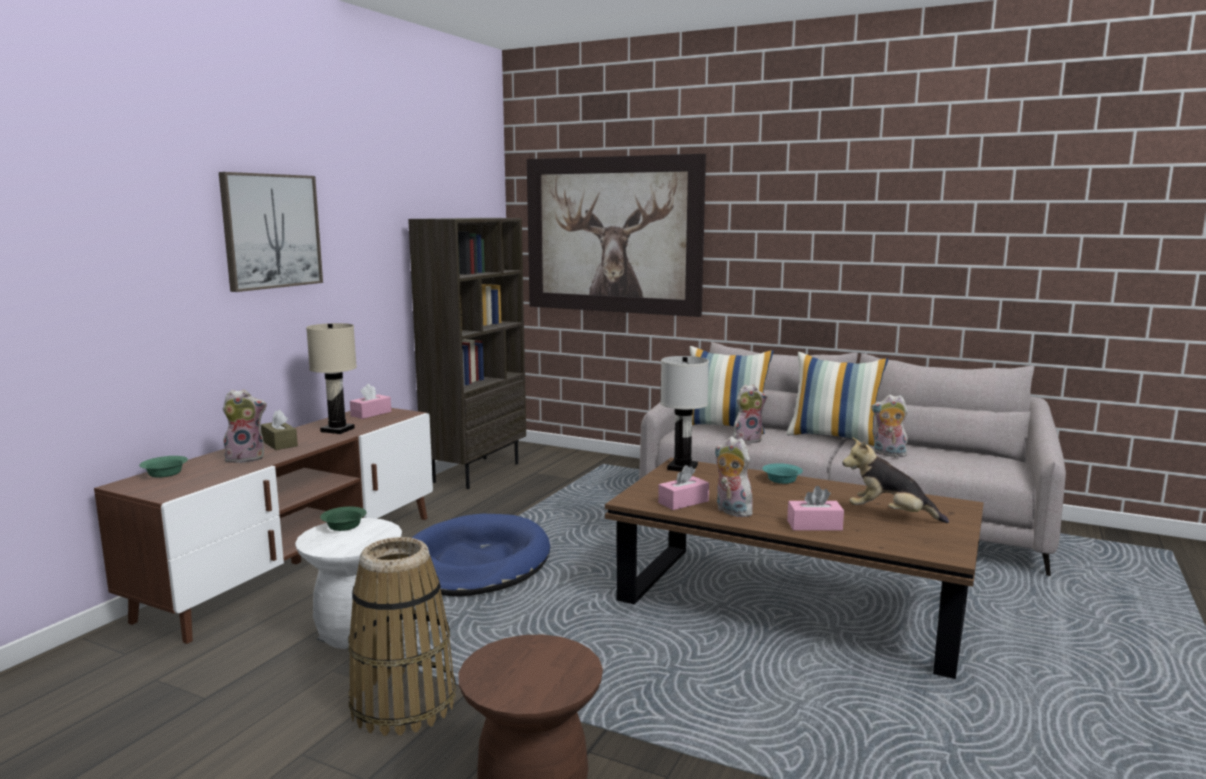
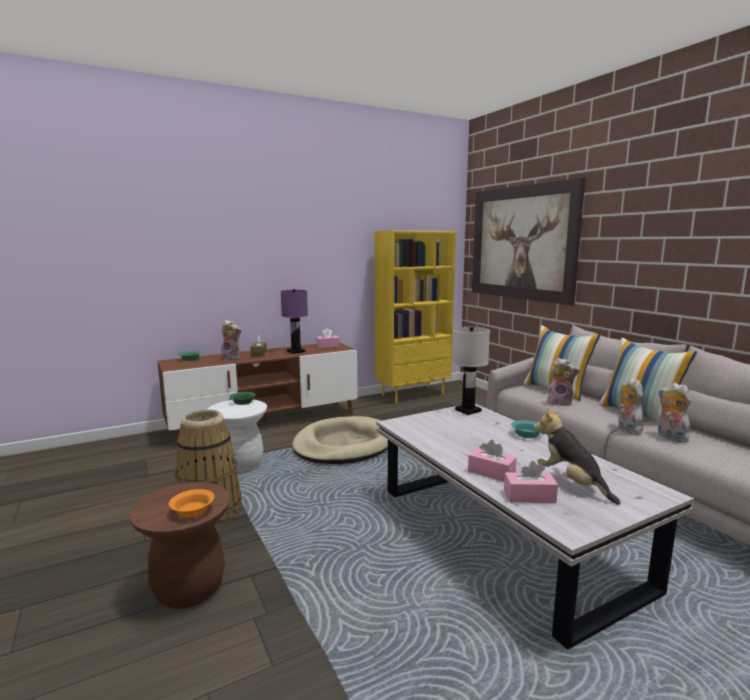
camera: 35 degrees right, 0 degrees up
picture [219,172,323,292] -> none
beige table lamp [306,323,357,434] -> purple table lamp [281,289,308,354]
brown bookcase [408,218,526,489] -> yellow bookcase [375,230,456,403]
blue dog bed [409,514,550,596] -> beige dog bed [292,416,388,464]
brown coffee table [605,458,984,679] -> white coffee table [377,404,694,650]
pink tissue box [658,465,709,510] -> pink tissue box moved to [504,461,558,503]
plush toy [714,437,753,517] -> plush toy moved to [618,378,644,435]
none -> orange bowl [169,489,215,518]

